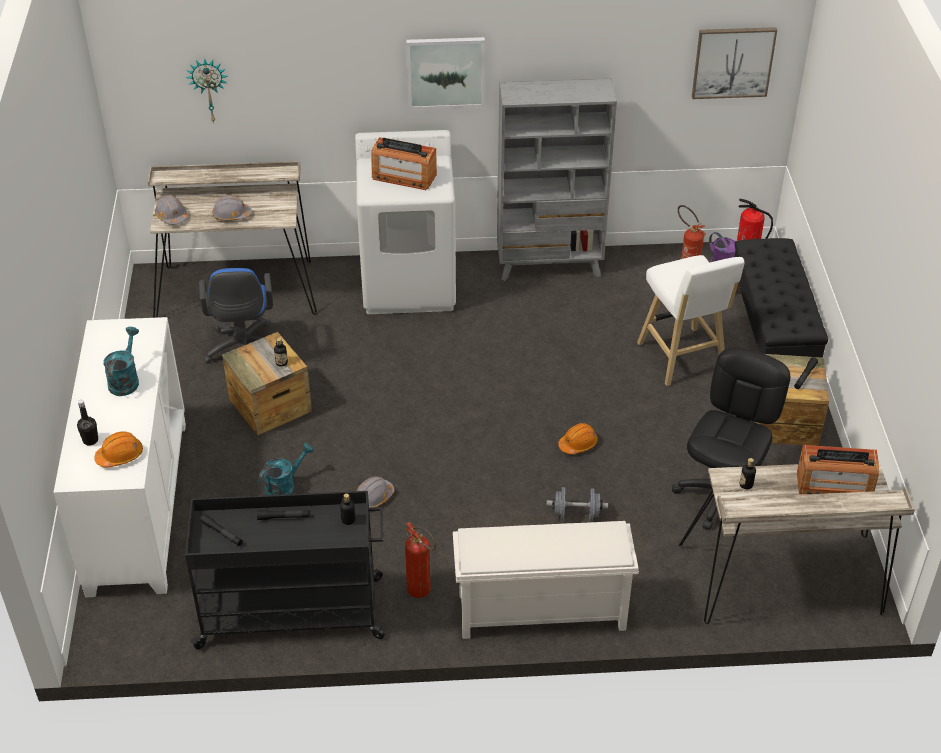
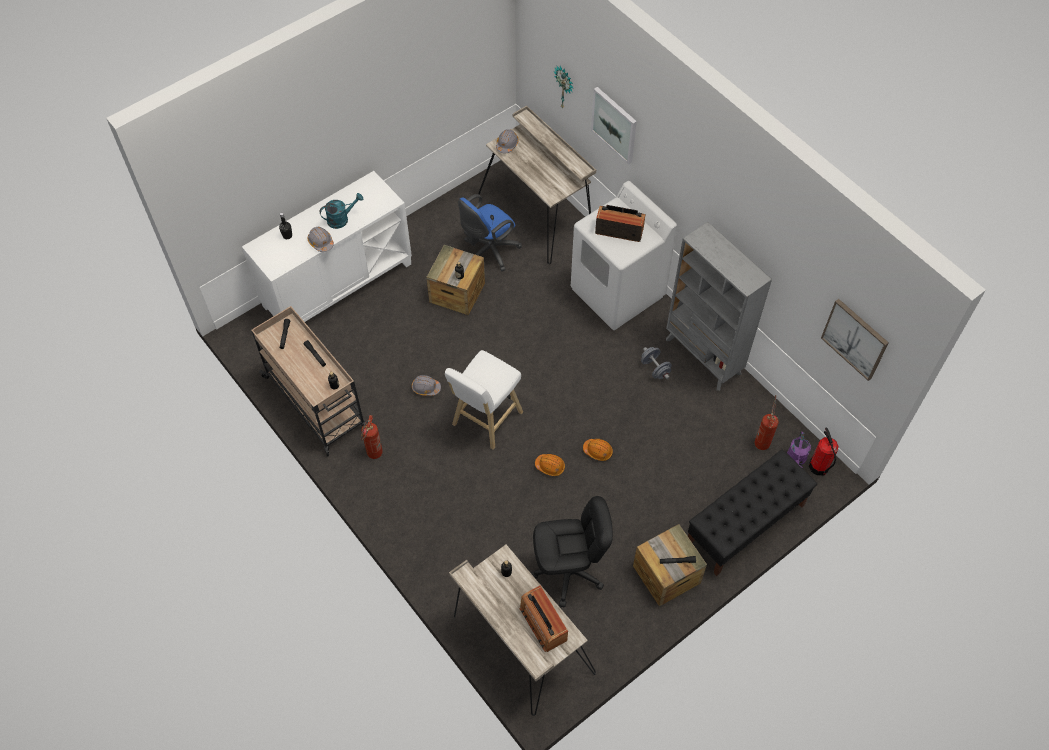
camera: 55 degrees right, 15 degrees up
orange hard hat [94,431,143,467] -> orange hard hat moved to [583,439,613,461]
black cart [185,491,385,649] -> beige cart [251,306,365,457]
grey hard hat [212,195,252,221] -> grey hard hat moved to [308,227,334,252]
turquoise watering can [258,443,314,495] -> none
radio [371,137,437,190] -> radio turned 120 degrees clockwise [595,205,646,242]
picture [406,37,485,110] -> picture moved to [591,87,637,164]
white shoe rack [453,521,639,639] -> none
grey dumbbell [546,487,608,522] -> grey dumbbell moved to [641,347,672,379]
white stool [637,255,744,386] -> white stool moved to [445,350,523,450]

